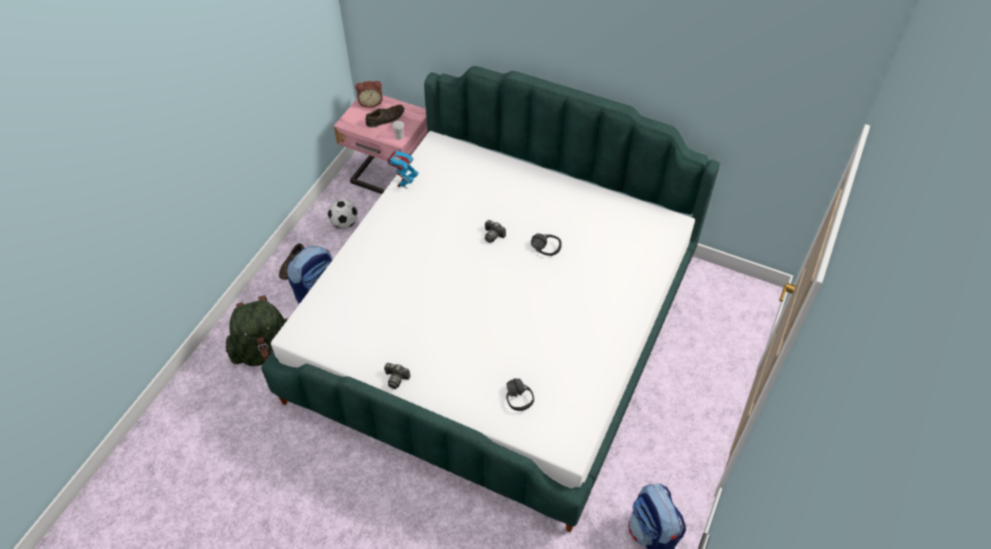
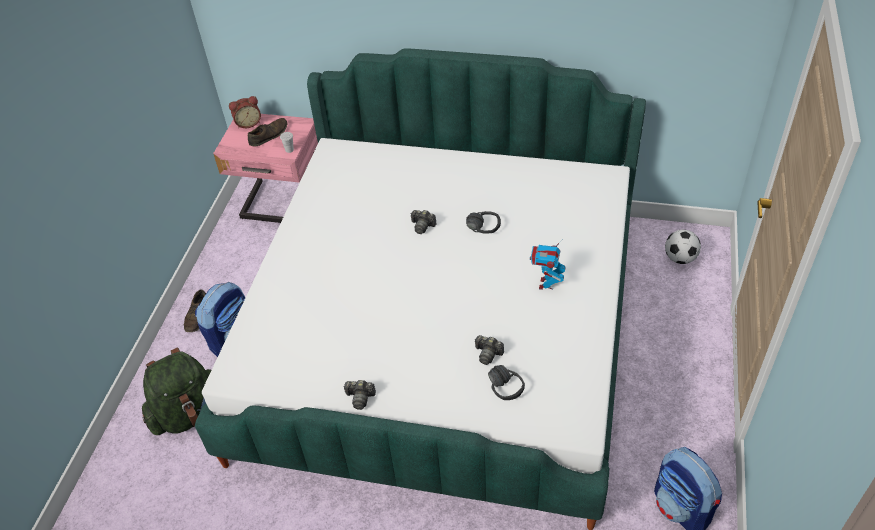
camera: 10 degrees left, 5 degrees down
football [328,199,358,229] -> football moved to [665,230,701,264]
toy robot [387,151,418,189] -> toy robot moved to [530,239,566,290]
none -> camera [475,335,504,365]

